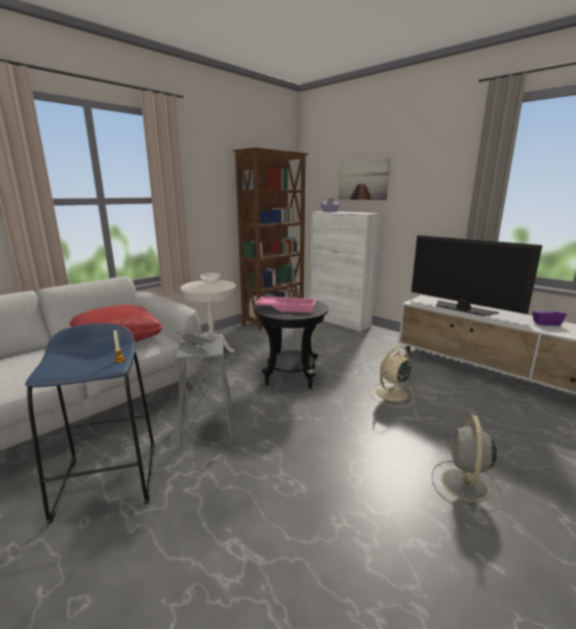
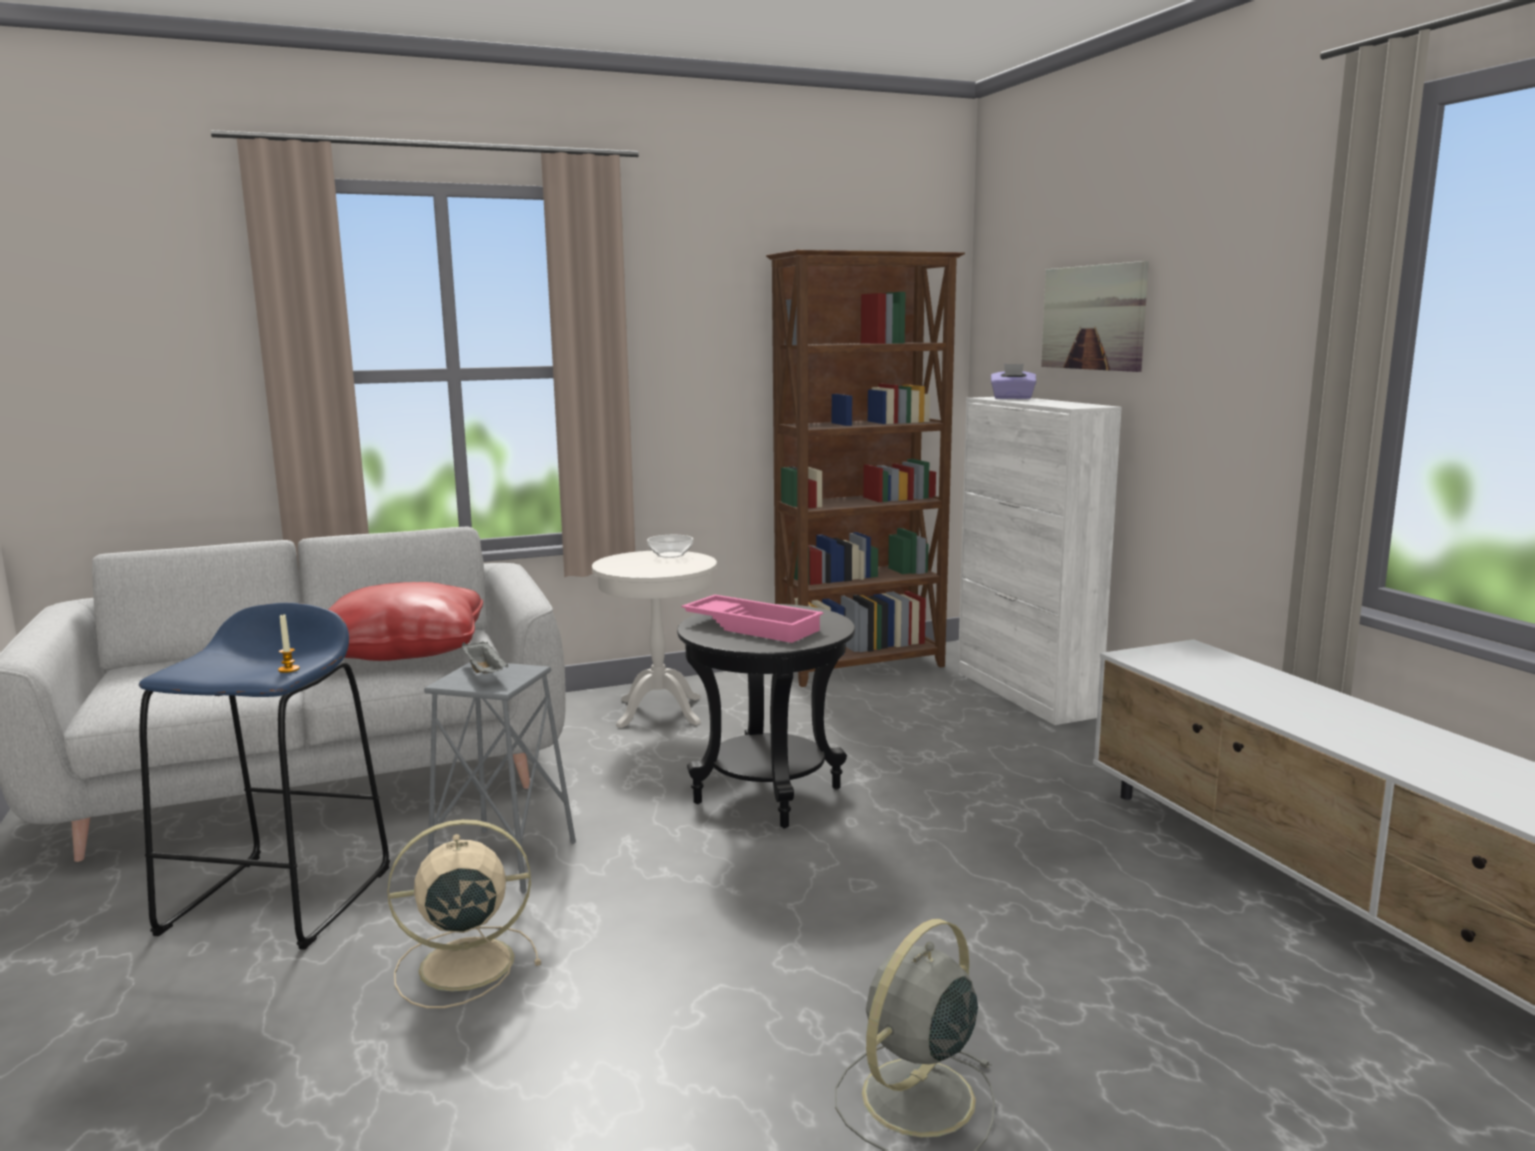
camera: 25 degrees right, 5 degrees down
beige fan [369,345,414,407] -> beige fan moved to [387,819,541,1008]
television [411,235,542,316] -> none
purple tissue box [532,304,566,326] -> none

